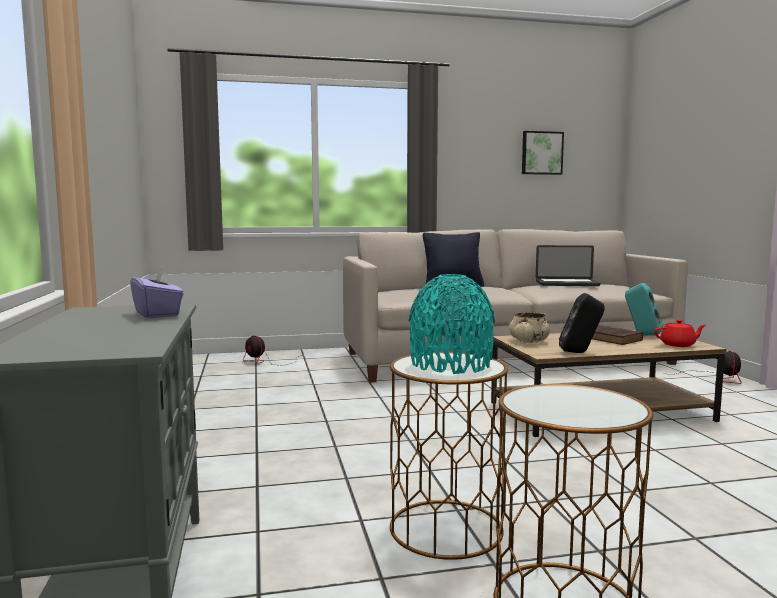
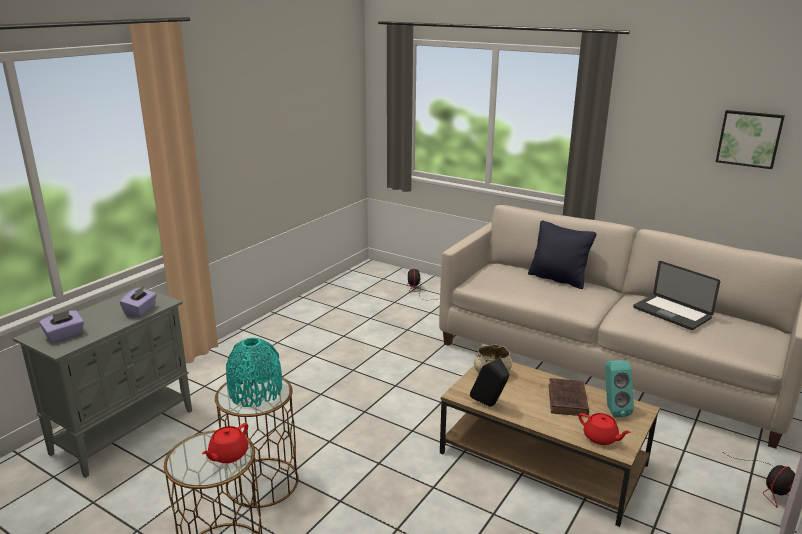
camera: 45 degrees right, 15 degrees up
none -> purple tissue box [39,310,84,343]
none -> red teapot [202,423,248,463]

